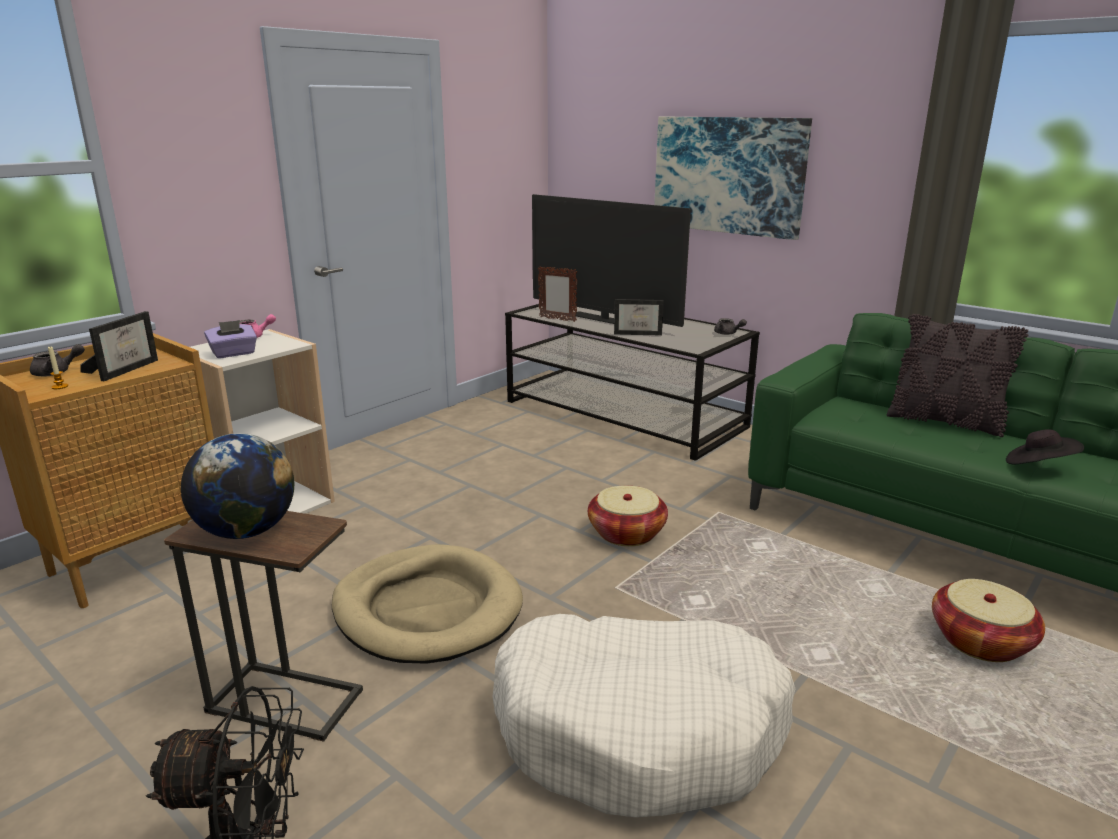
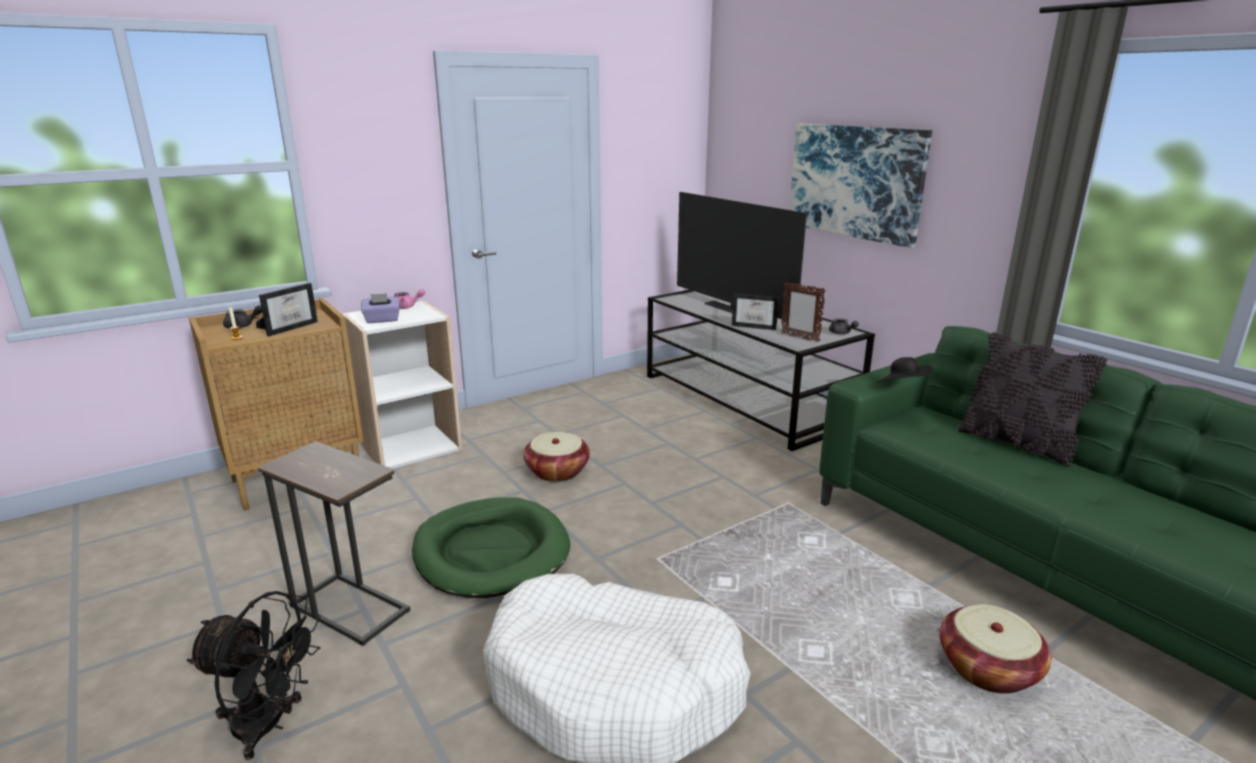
camera: 15 degrees right, 0 degrees up
globe [181,433,294,539] -> none
beige dog bed [332,544,523,664] -> green dog bed [412,497,570,598]
picture frame [538,266,577,322] -> picture frame moved to [781,282,826,342]
basket [588,486,668,546] -> basket moved to [523,432,590,482]
black hat [1006,429,1084,465] -> black hat moved to [876,357,932,383]

